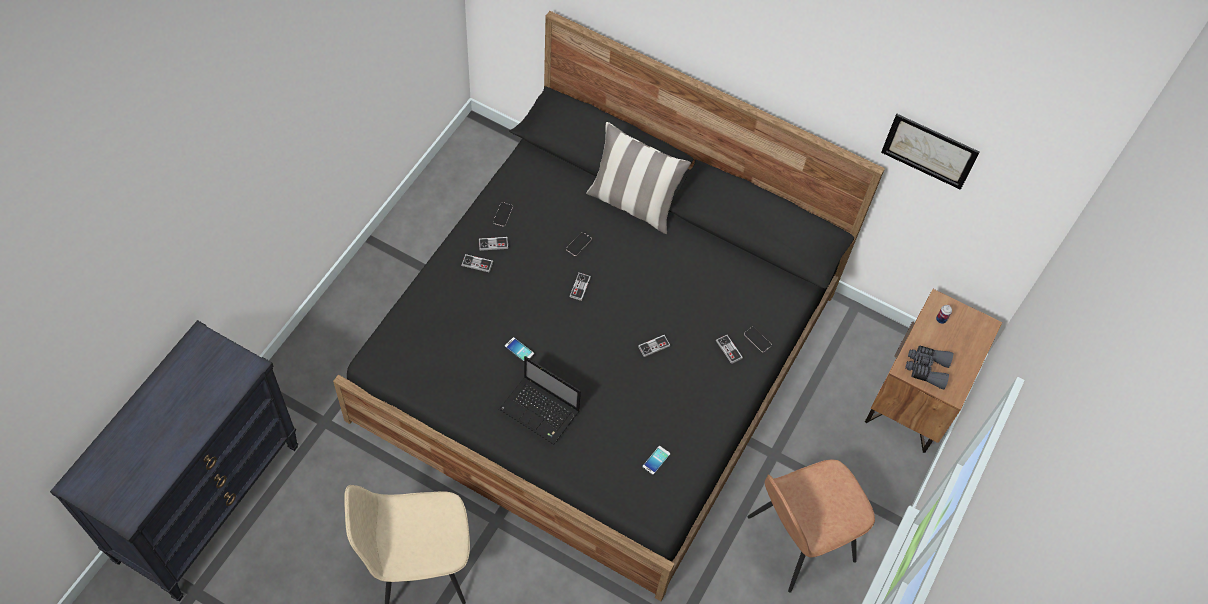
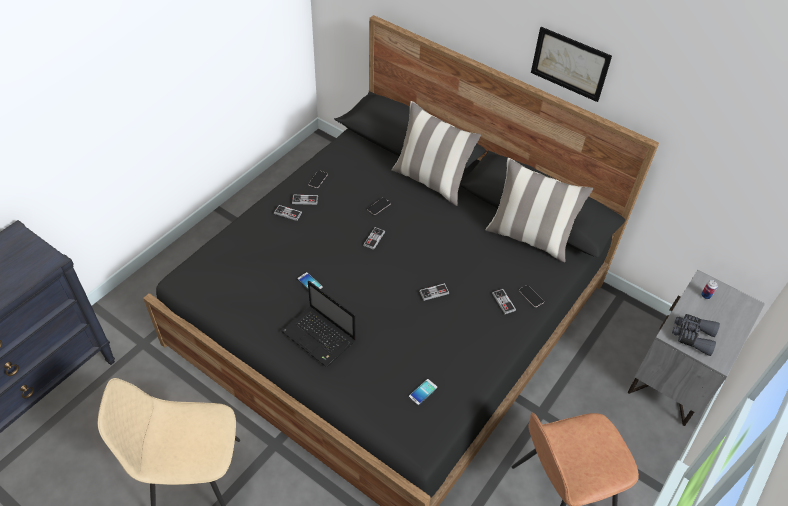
camera: 10 degrees right, 10 degrees down
brown nightstand [865,289,1002,453] -> grey nightstand [628,270,765,426]
picture [881,114,979,190] -> picture moved to [531,27,612,102]
none -> pillow [486,158,593,262]

